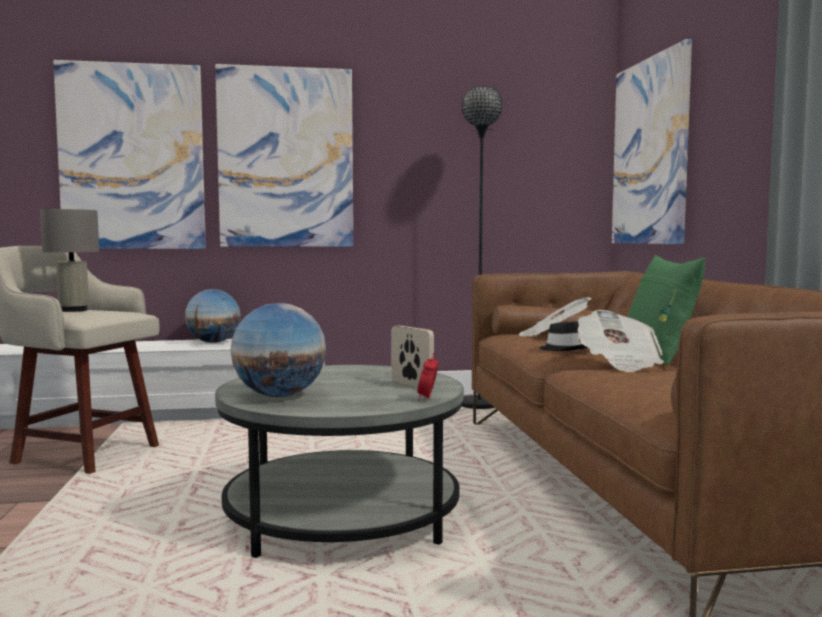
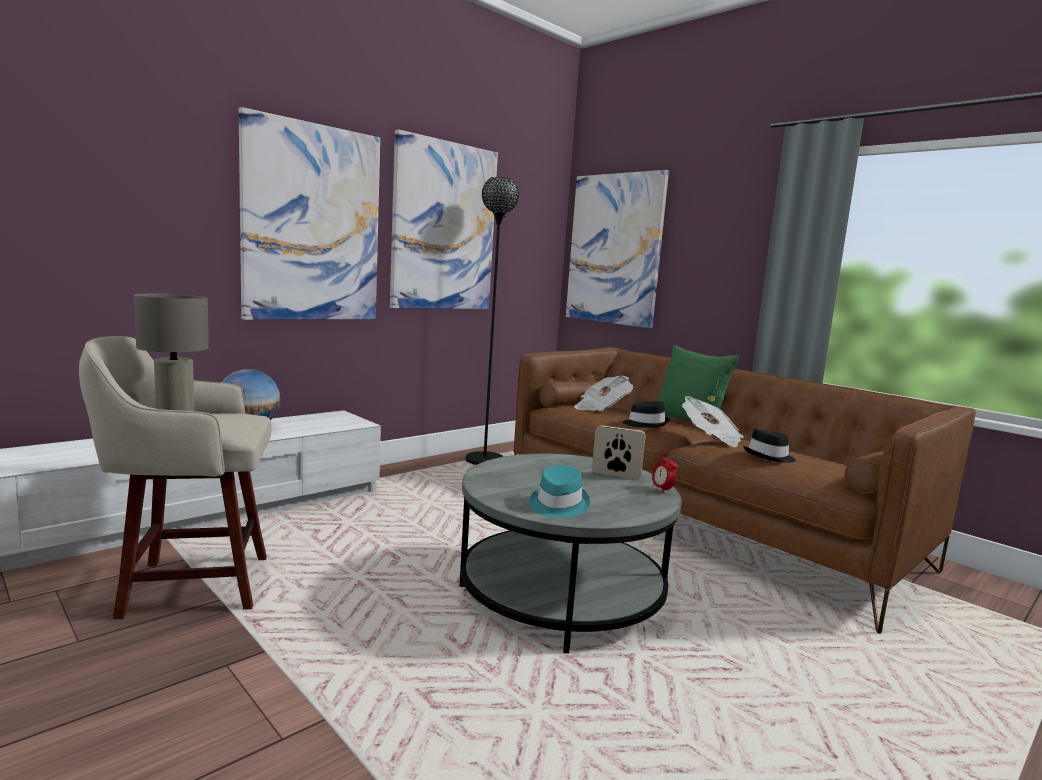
camera: 35 degrees left, 5 degrees up
picture [53,60,206,249] -> picture moved to [390,129,498,309]
globe [231,303,326,397] -> turquoise hat [529,465,590,518]
none -> black hat [743,428,795,462]

